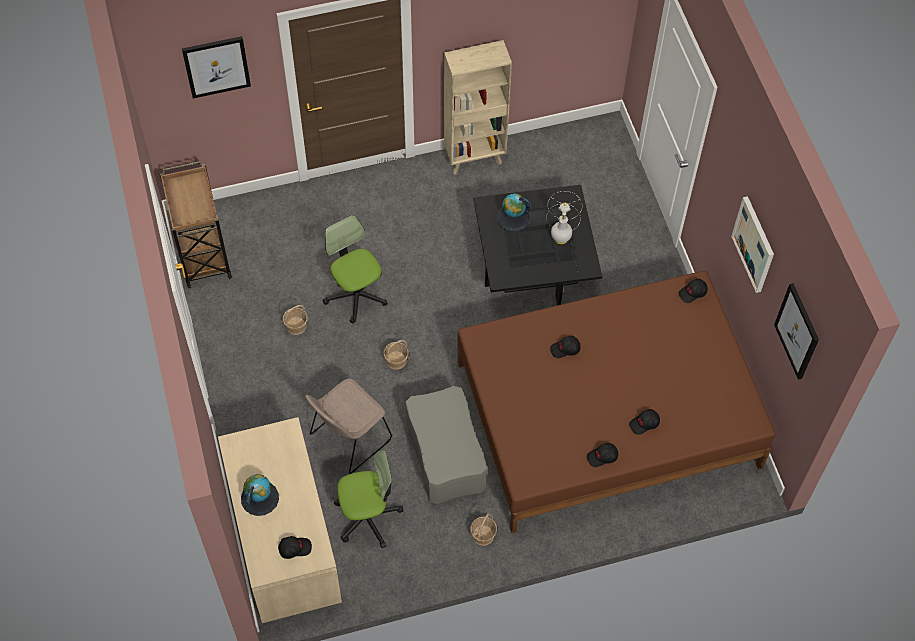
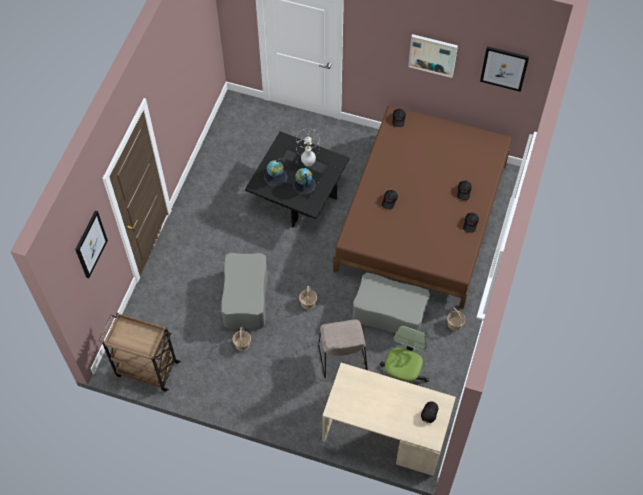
camera: 55 degrees left, 0 degrees up
globe [241,474,279,516] -> globe moved to [292,168,316,195]
office chair [323,215,388,323] -> grey ottoman [221,253,267,329]
beige bookcase [444,40,512,175] -> none

